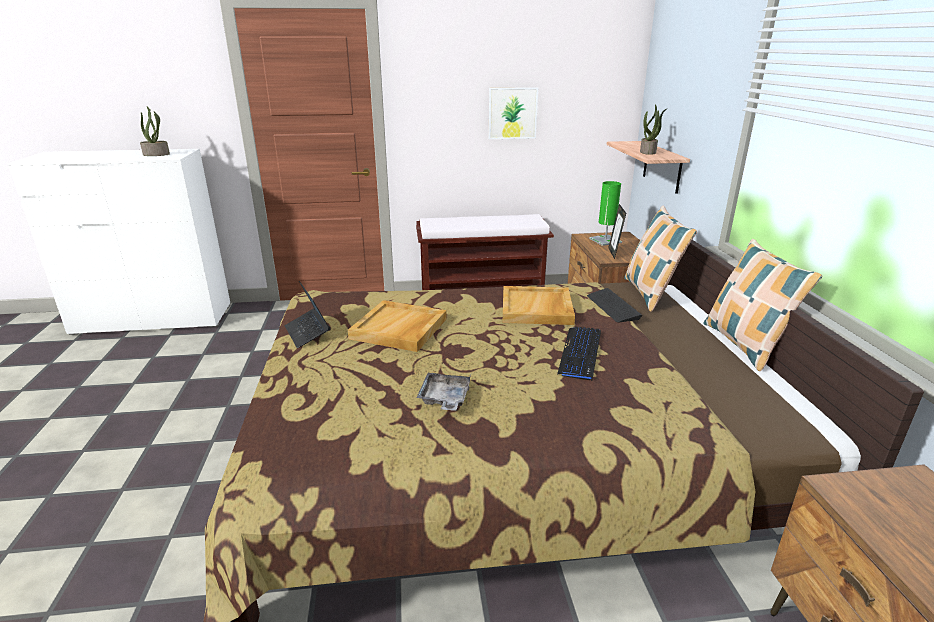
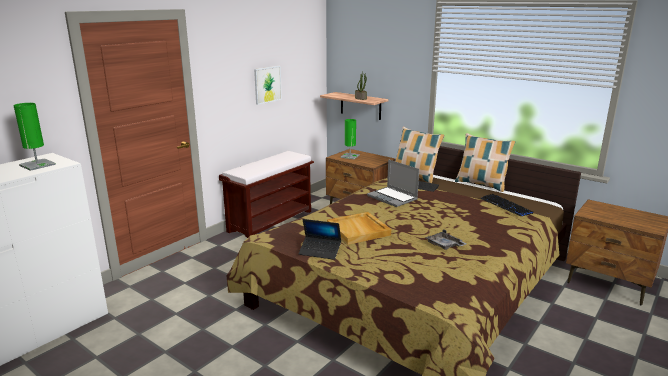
camera: 45 degrees left, 5 degrees down
potted plant [140,106,170,156] -> green table lamp [13,103,56,171]
beige tray [503,286,575,325] -> laptop [367,159,419,207]
keyboard [557,327,601,381] -> keyboard moved to [480,194,533,216]
picture frame [608,204,626,259] -> none

